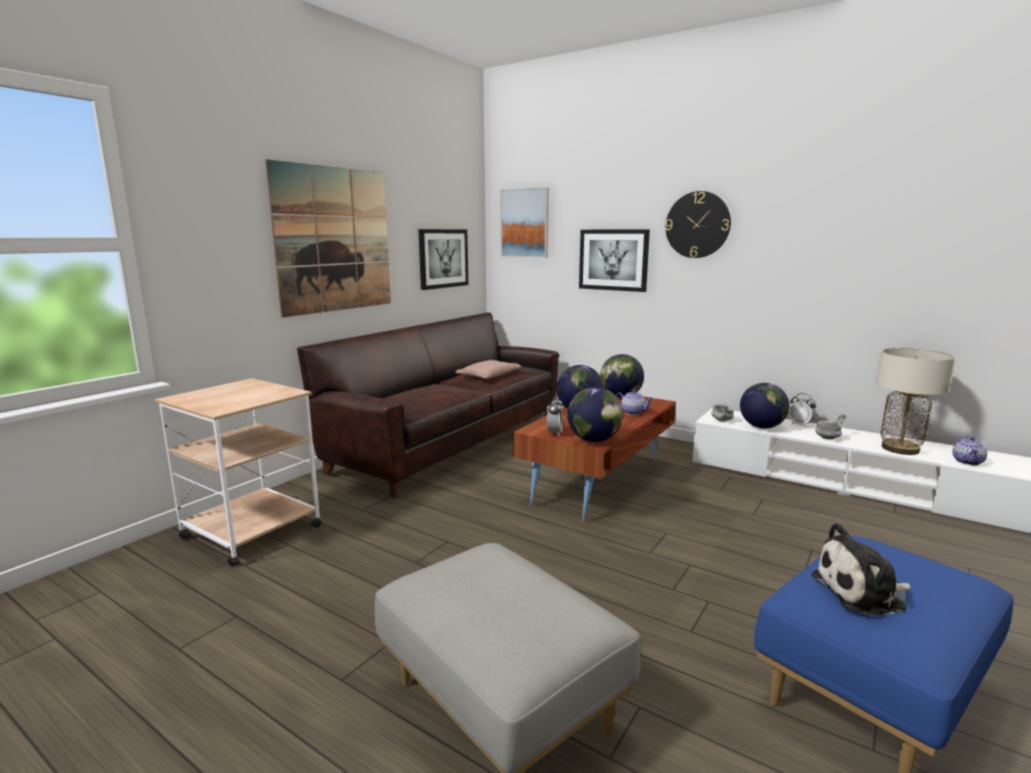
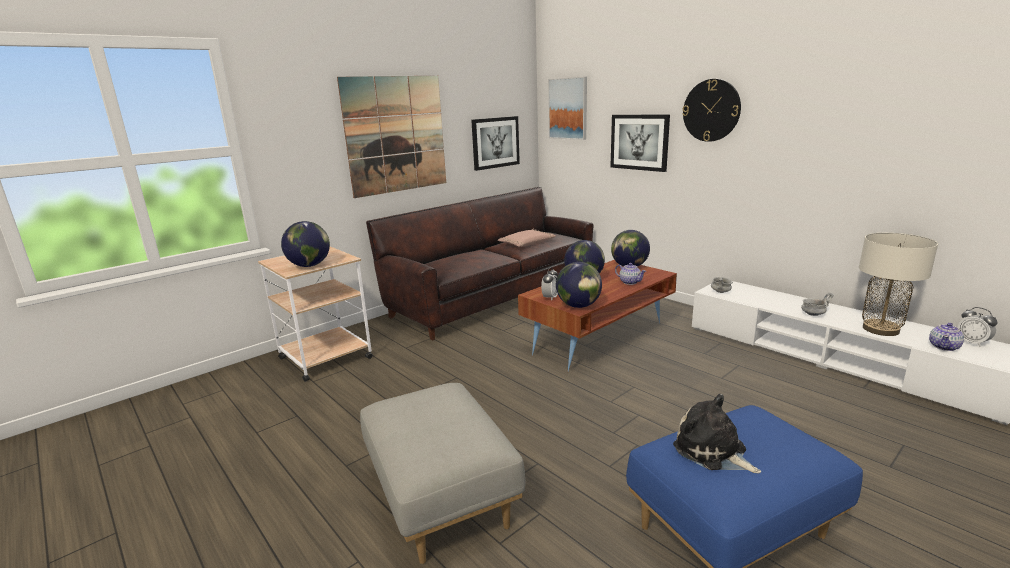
camera: 15 degrees right, 5 degrees up
globe [740,383,790,429] -> globe moved to [281,221,330,267]
alarm clock [788,393,816,428] -> alarm clock moved to [958,307,998,347]
plush toy [811,523,911,616] -> plush toy turned 45 degrees clockwise [673,394,761,473]

